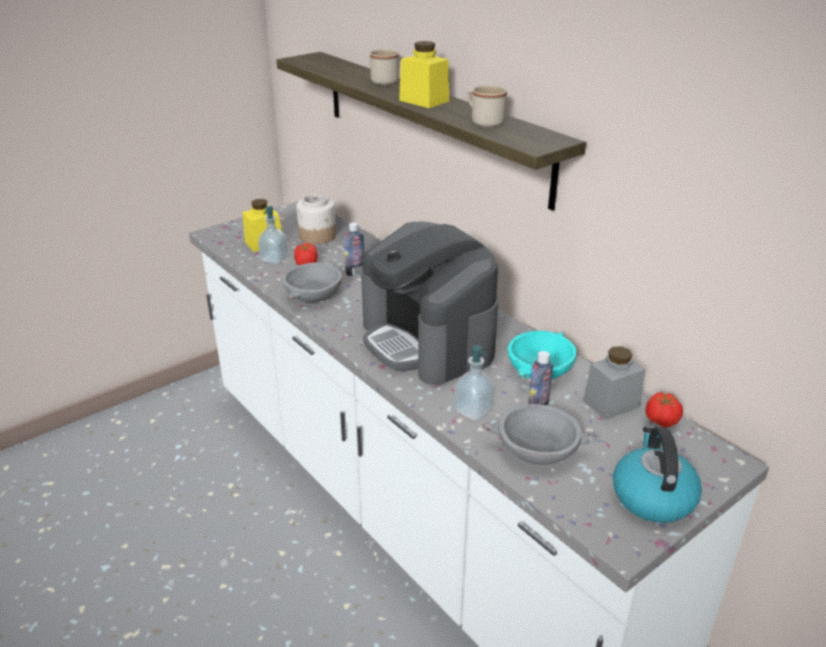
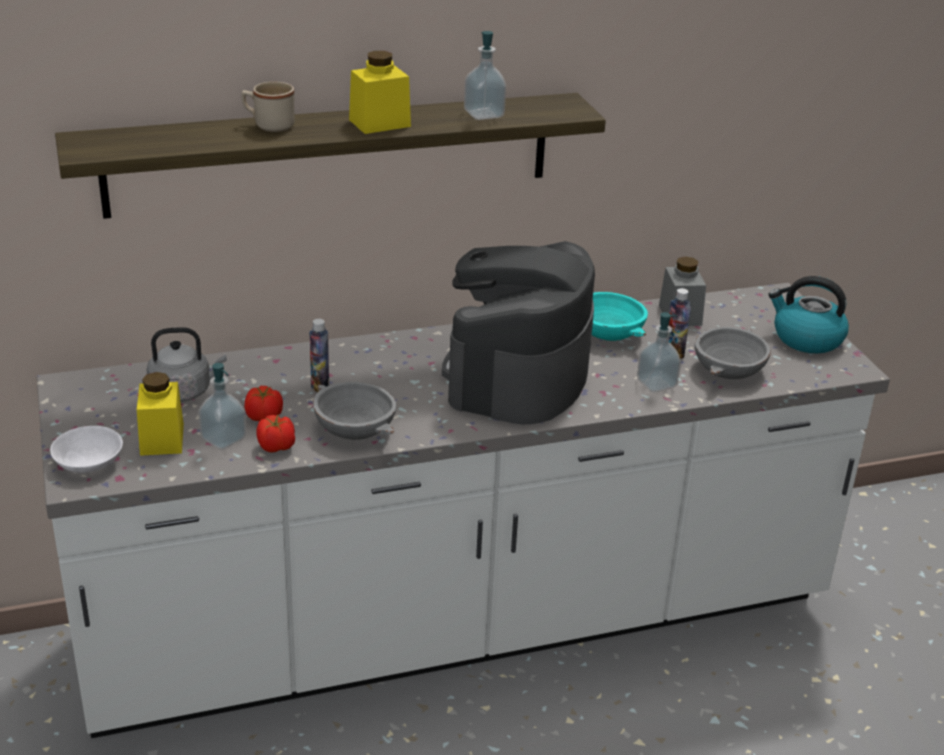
camera: 70 degrees left, 0 degrees up
jar [296,194,336,244] -> grey kettle [147,327,227,402]
coffee machine [361,222,498,385] -> coffee machine turned 120 degrees clockwise [442,241,595,425]
beige mug [468,85,507,127] -> soap dispenser [464,31,506,120]
tomato [645,392,683,427] -> tomato moved to [256,414,295,453]
none -> white bowl [50,426,123,473]

